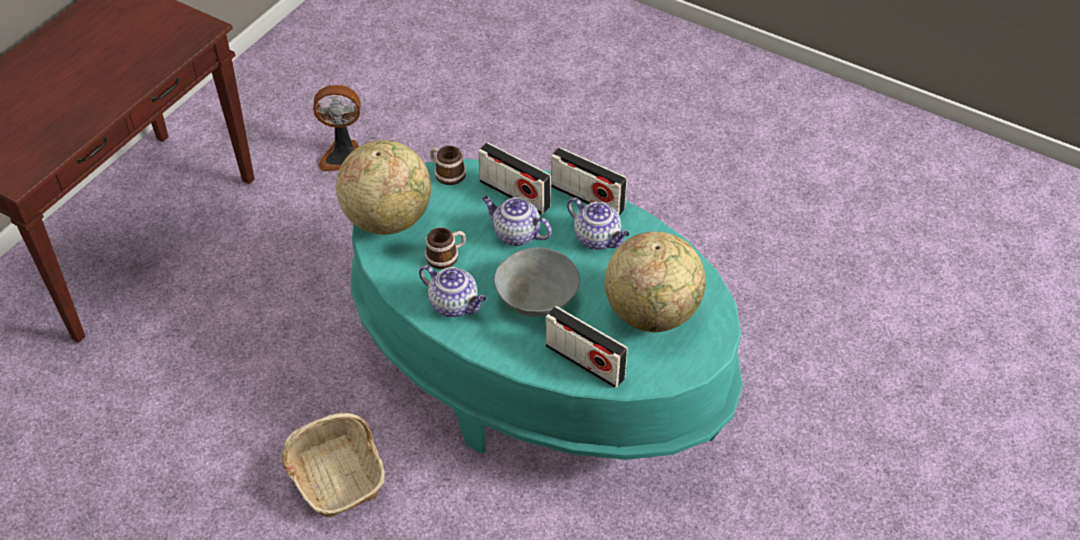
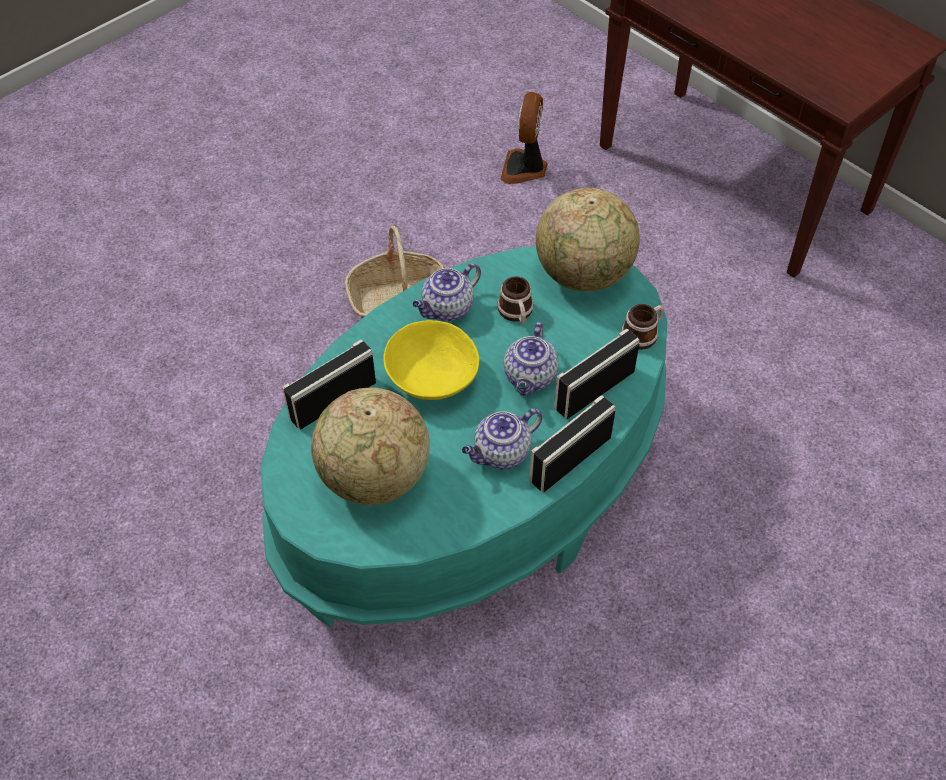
camera: 105 degrees right, 5 degrees up
fan [313,85,361,171] -> fan moved to [500,92,548,184]
teapot [482,196,552,246] -> teapot turned 150 degrees clockwise [504,322,559,396]
grey bowl [494,247,580,317] -> yellow bowl [383,320,479,400]

